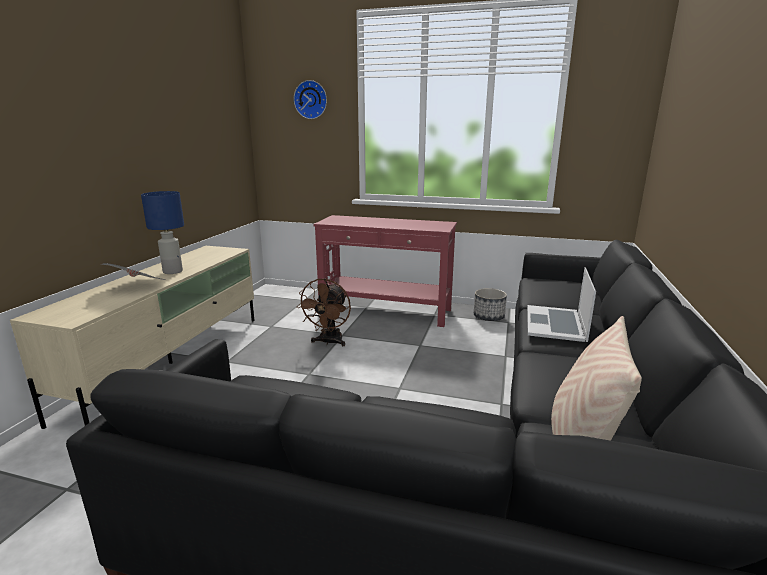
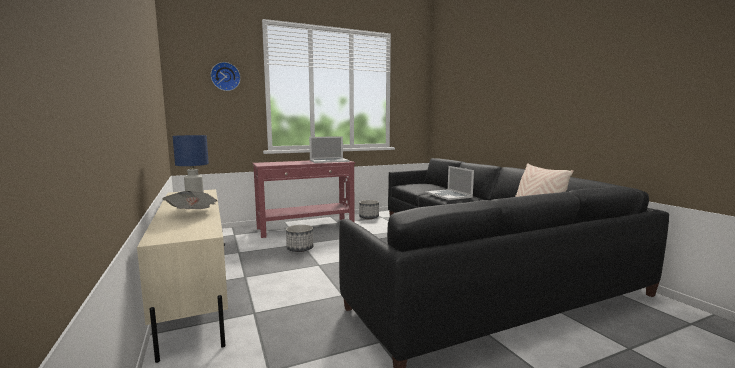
camera: 40 degrees left, 10 degrees down
brown fan [296,278,351,346] -> planter [286,225,313,252]
none -> laptop [309,136,350,163]

